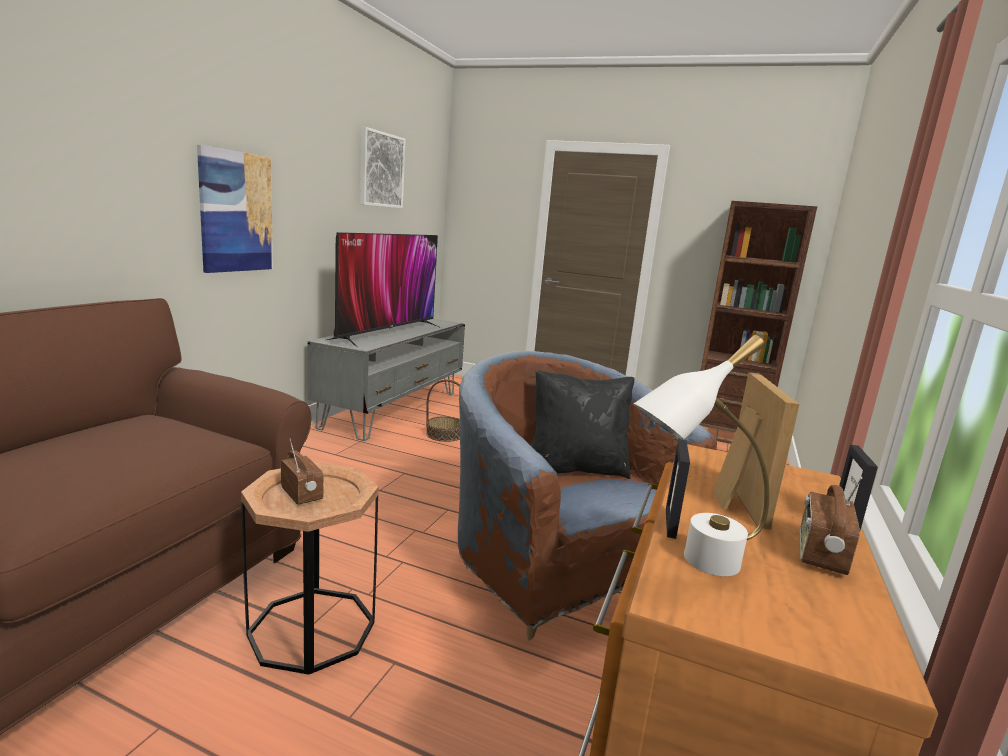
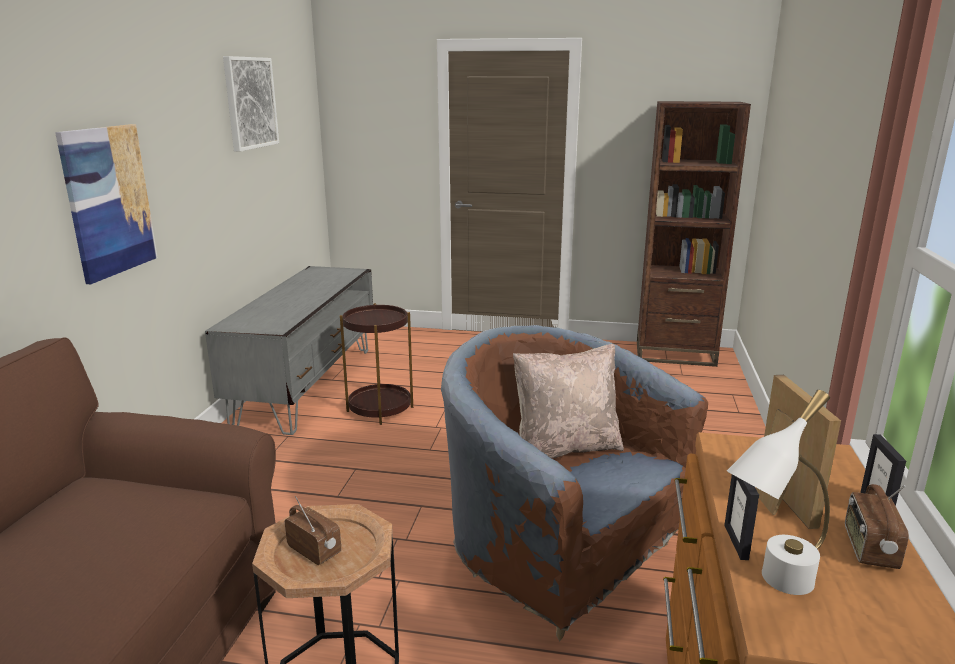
camera: 10 degrees left, 5 degrees up
television [327,232,441,347] -> none
basket [426,380,460,442] -> brown side table [340,303,413,425]
black pillow [532,370,635,479] -> beige pillow [513,344,624,458]

